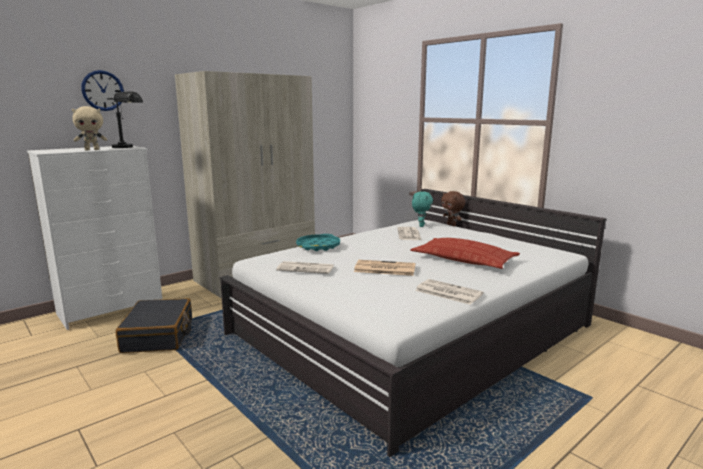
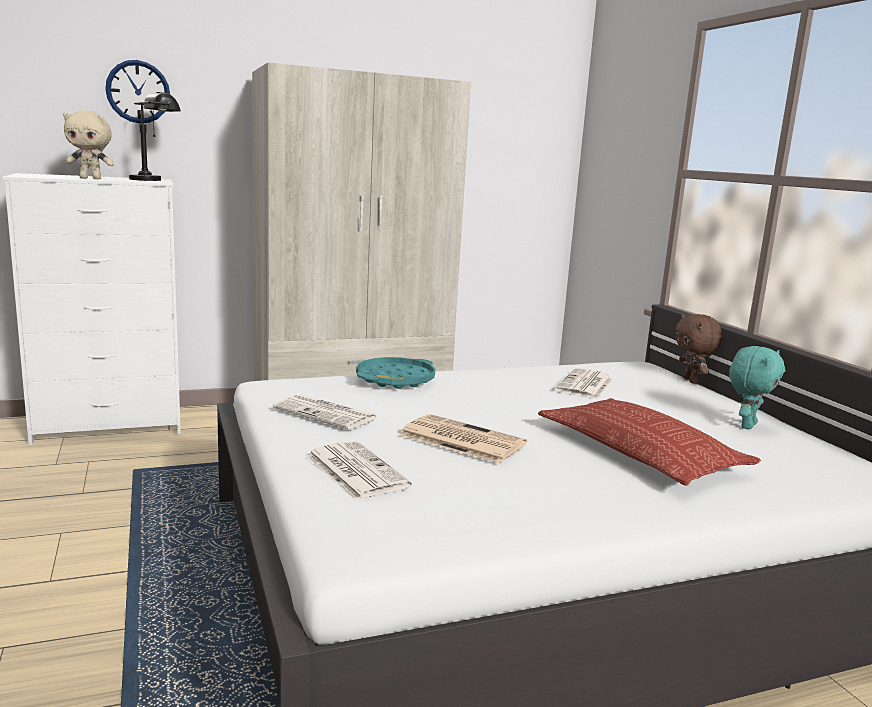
camera: 20 degrees right, 0 degrees up
black suitcase [116,298,192,353] -> none
turquoise plush toy [412,191,433,227] -> turquoise plush toy moved to [729,346,785,429]
newspaper [415,279,483,305] -> newspaper moved to [307,441,412,501]

